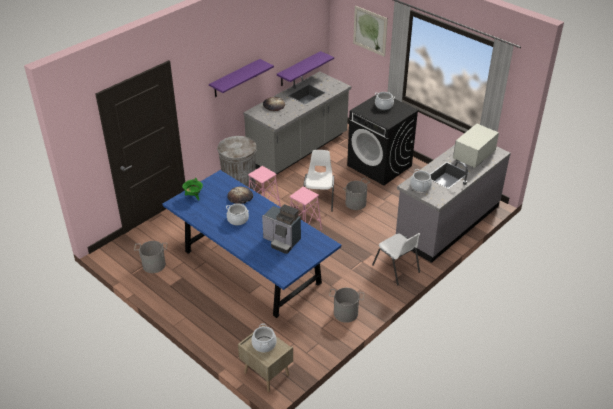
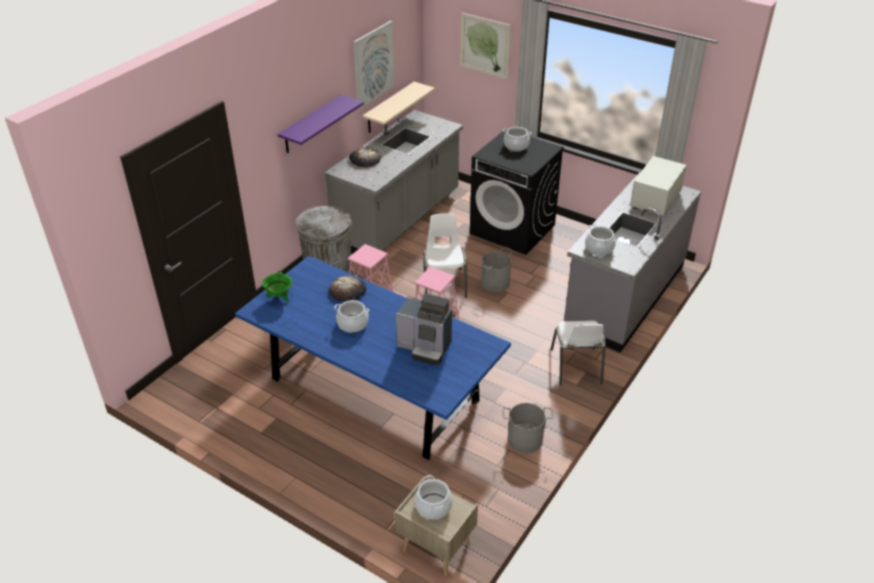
camera: 10 degrees left, 0 degrees up
grey bucket [134,241,167,273] -> none
purple shelf [277,51,334,86] -> beige shelf [363,82,435,133]
white chair [372,233,420,285] -> white chair turned 45 degrees clockwise [550,321,606,386]
none -> picture [354,21,395,109]

